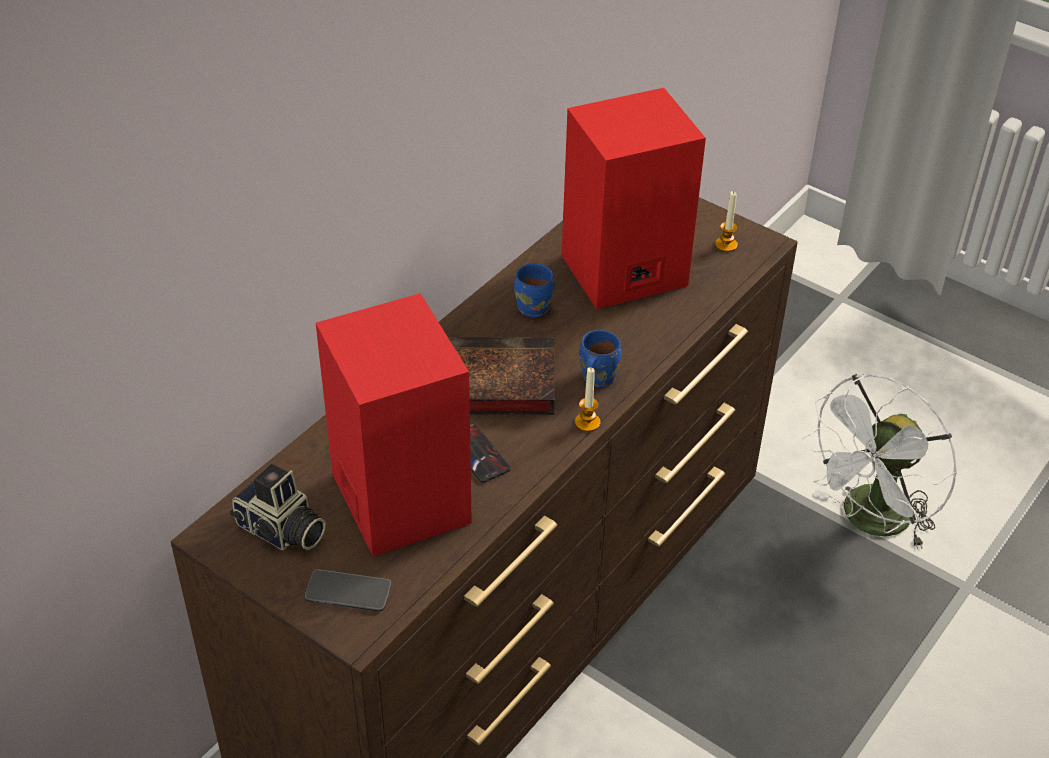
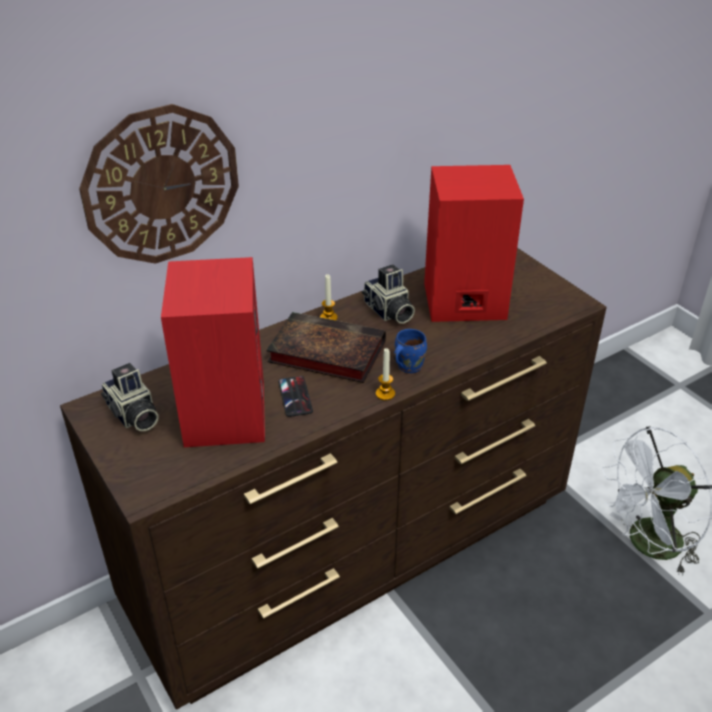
camera: 20 degrees right, 5 degrees down
phone [304,569,392,611] -> none
blue mug [514,263,554,317] -> camera [362,264,415,324]
candle [715,191,738,252] -> candle moved to [320,274,338,320]
none -> wall clock [79,104,239,264]

